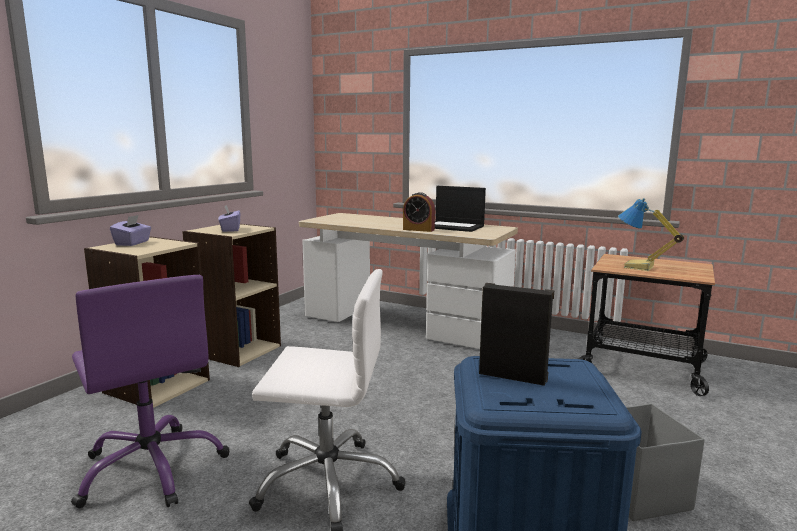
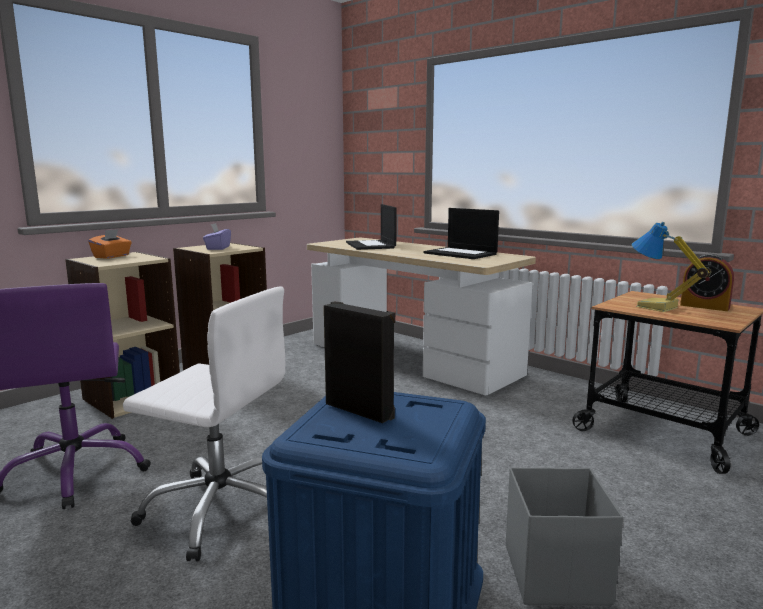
camera: 15 degrees right, 0 degrees up
purple tissue box [110,215,151,246] -> orange tissue box [88,229,132,259]
alarm clock [403,192,435,232] -> alarm clock moved to [680,254,734,311]
none -> laptop [346,204,397,250]

